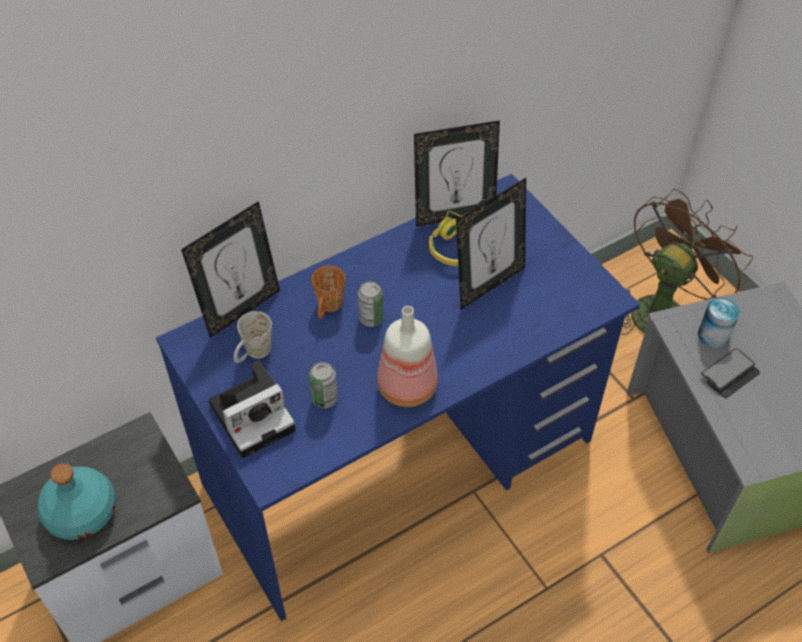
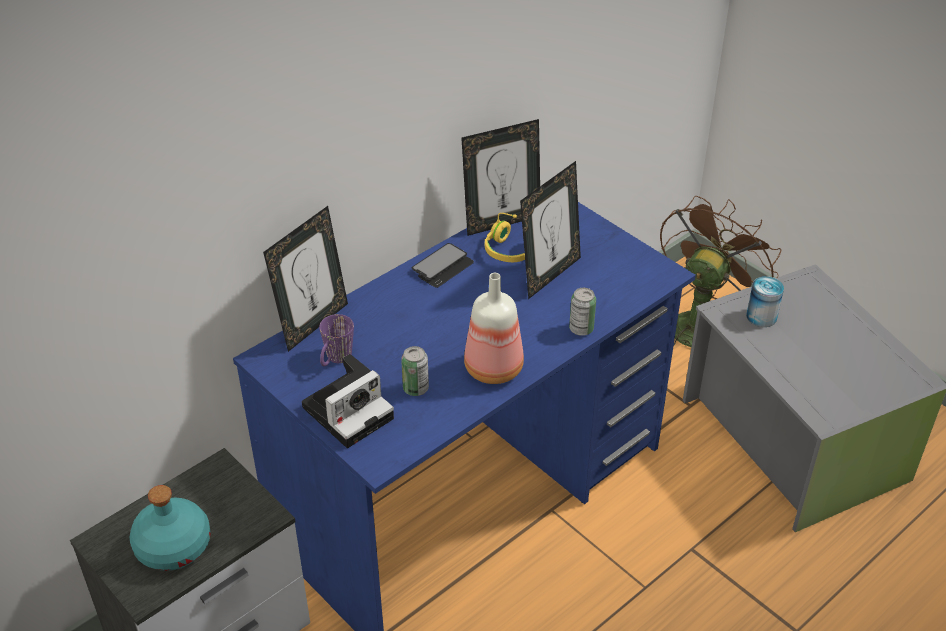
camera: 10 degrees left, 10 degrees down
white mug [234,311,272,363] -> purple mug [319,314,354,366]
orange mug [312,266,345,319] -> none
can [358,281,383,327] -> can moved to [569,288,596,336]
phone [701,348,760,398] -> phone moved to [412,243,474,288]

